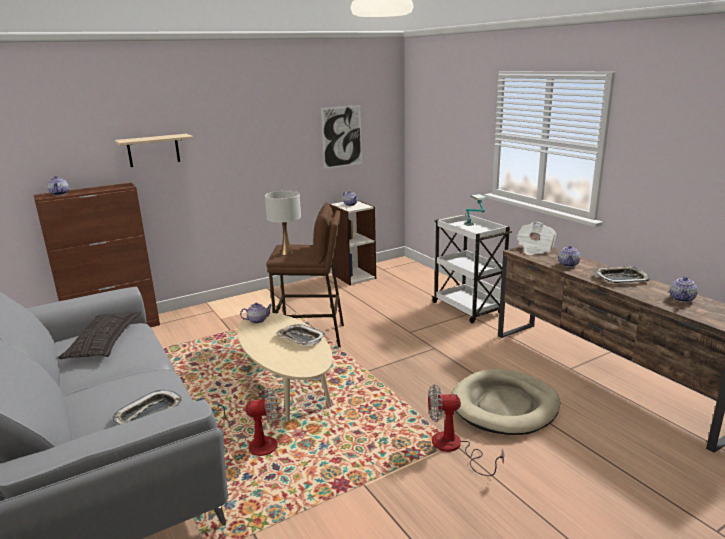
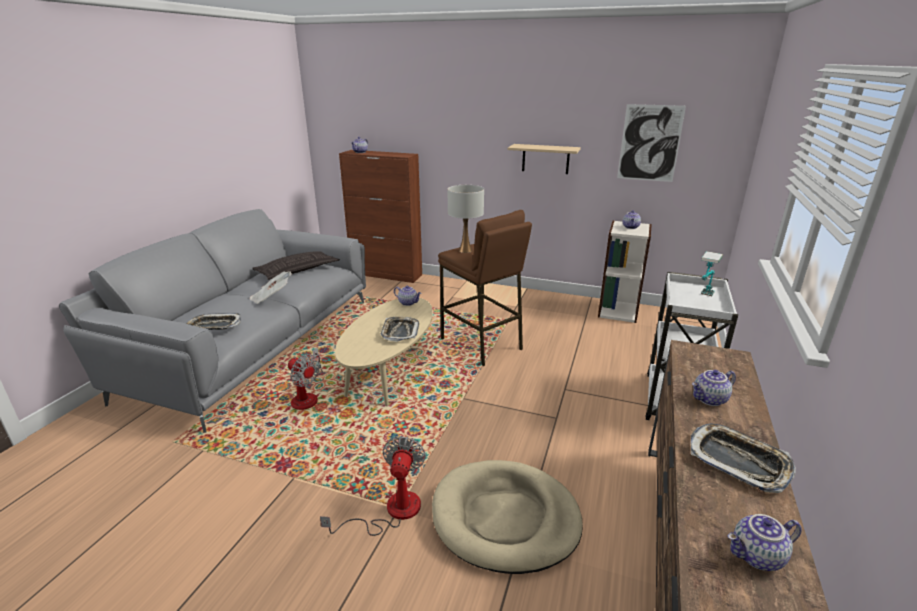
camera: 50 degrees right, 5 degrees up
beige shelf [115,134,194,167] -> beige shelf moved to [508,144,581,174]
fan [428,384,504,476] -> fan turned 45 degrees clockwise [320,436,426,536]
newspaper [516,222,557,255] -> newspaper moved to [249,271,292,304]

